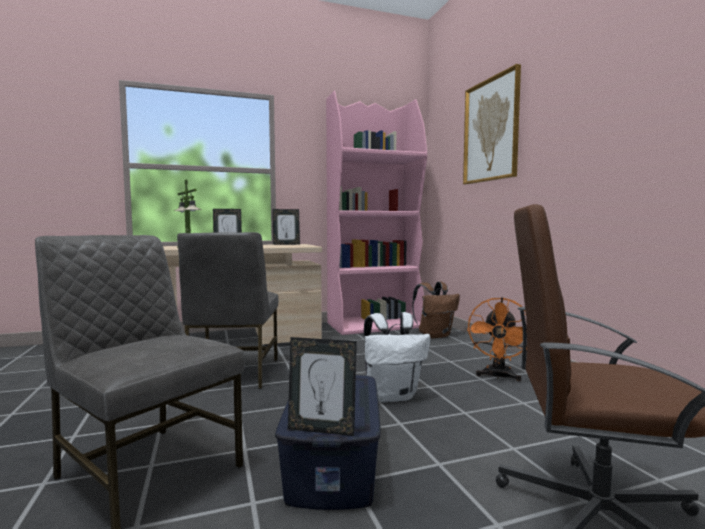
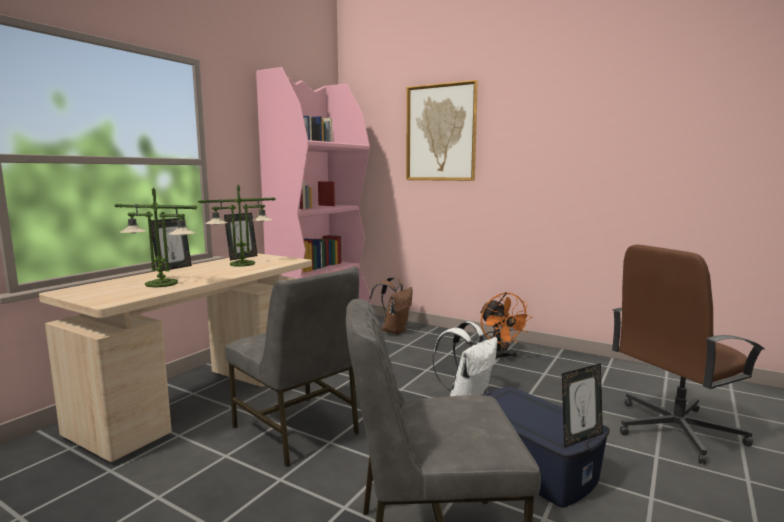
camera: 40 degrees left, 5 degrees up
none -> table lamp [198,185,276,267]

